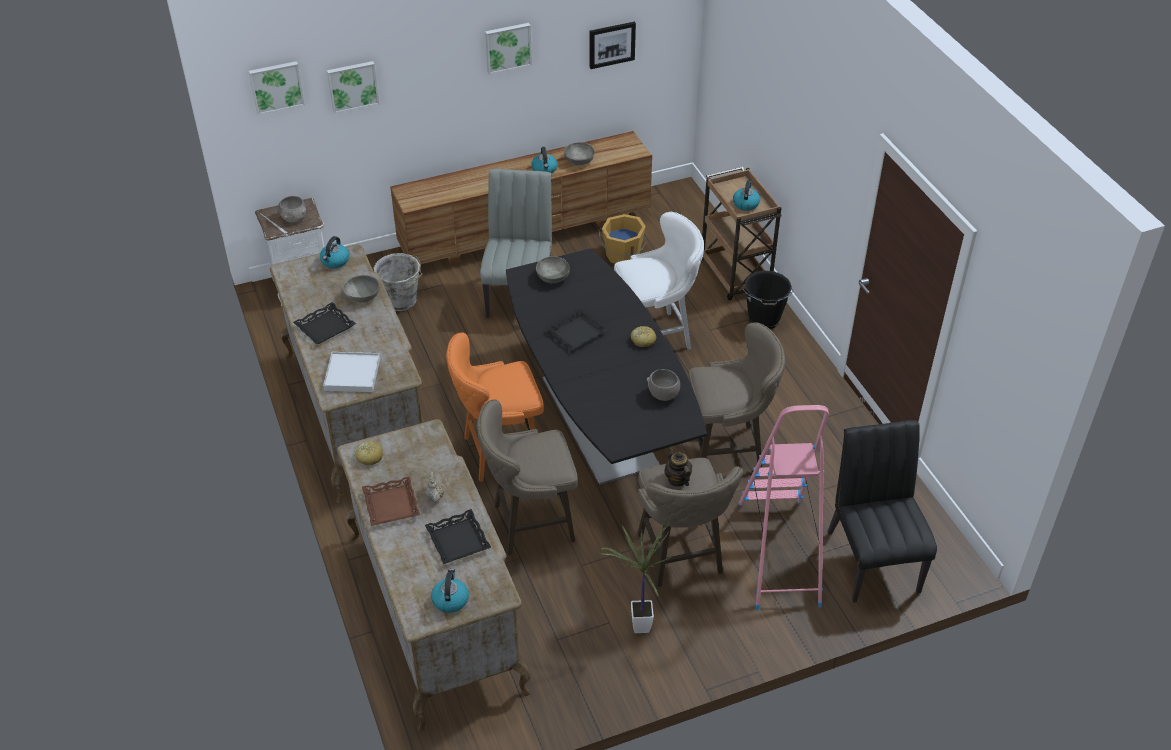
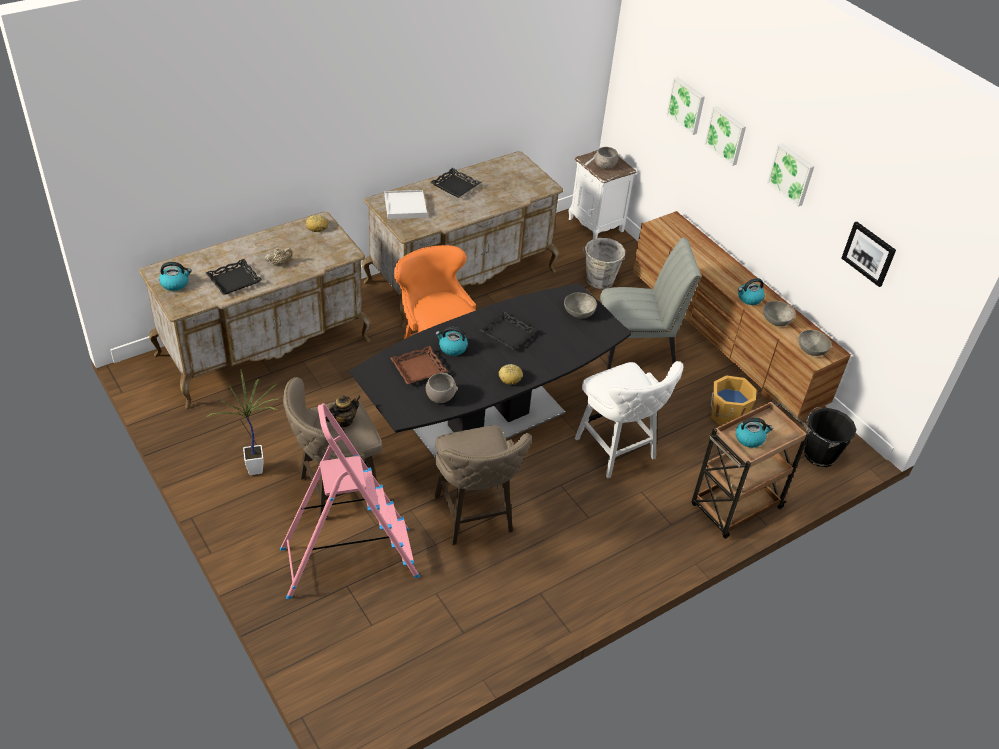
camera: 75 degrees right, 0 degrees up
picture [249,61,305,115] -> picture moved to [704,106,746,166]
kettle [320,236,349,268] -> kettle moved to [435,327,468,356]
grey bowl [343,275,380,302] -> grey bowl moved to [799,330,831,356]
brown tray [362,476,420,526] -> brown tray moved to [390,346,448,384]
beige stool [477,400,578,555] -> none
black bucket [743,271,794,329] -> black bucket moved to [804,407,856,467]
black chair [827,420,937,603] -> none

